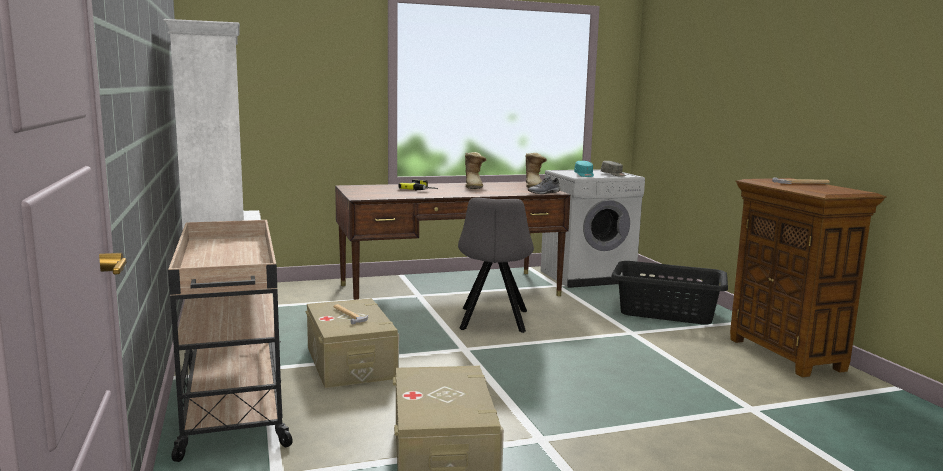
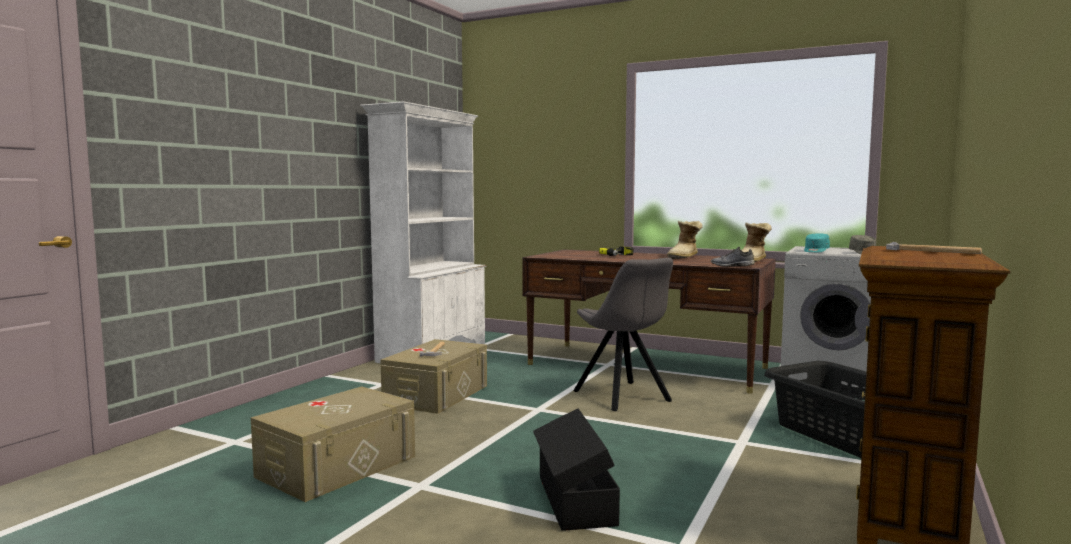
camera: 45 degrees right, 5 degrees down
beige cart [168,220,293,462] -> none
grey chair [458,197,534,333] -> grey chair turned 75 degrees counterclockwise [573,258,673,411]
none -> black storage box [533,409,620,531]

